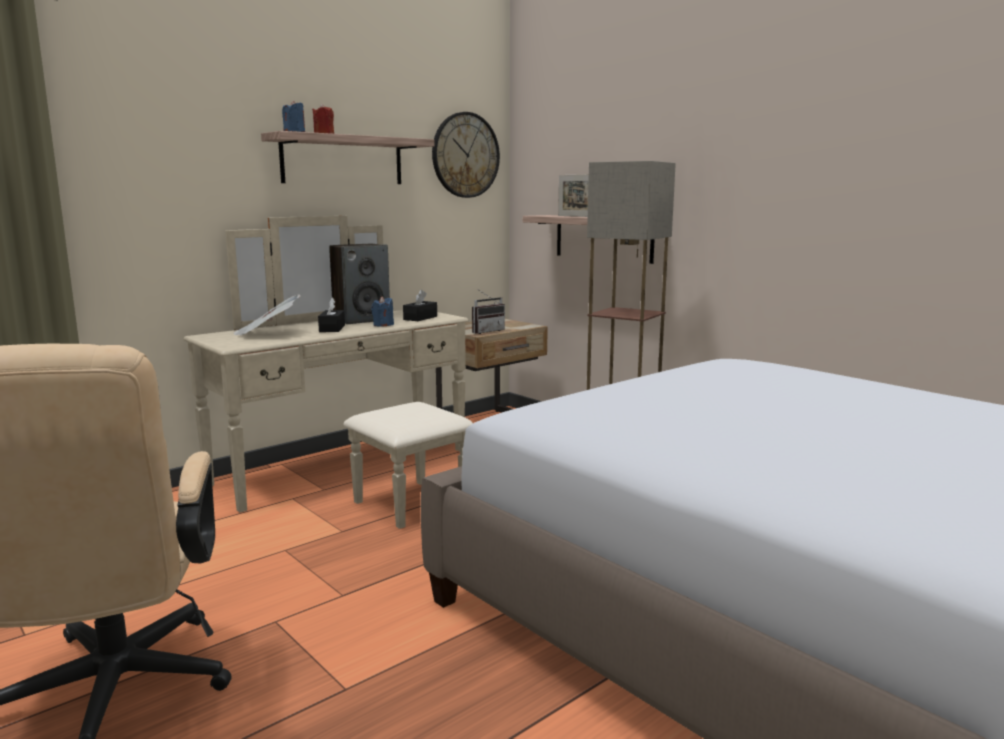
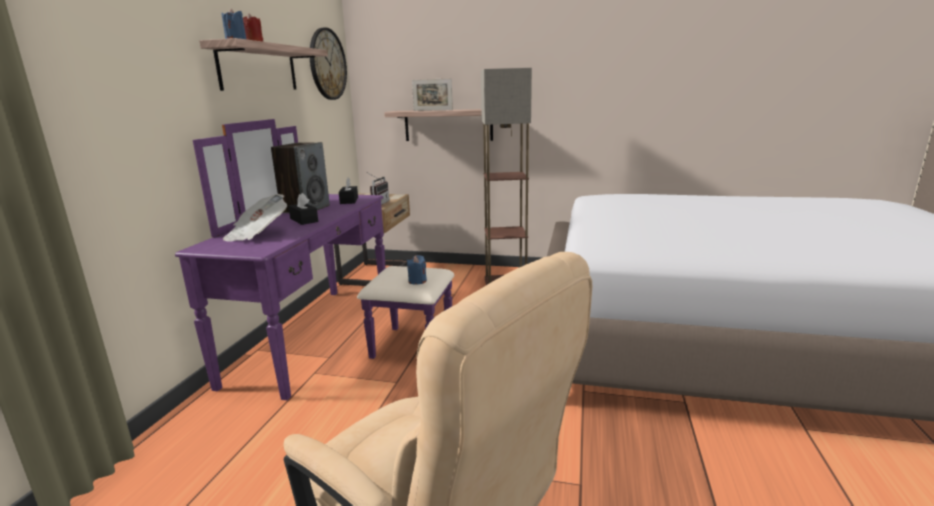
camera: 35 degrees left, 5 degrees up
beige dresser [183,216,473,529] -> purple dresser [175,119,454,400]
blue candle [371,296,394,327] -> blue candle moved to [407,255,427,285]

